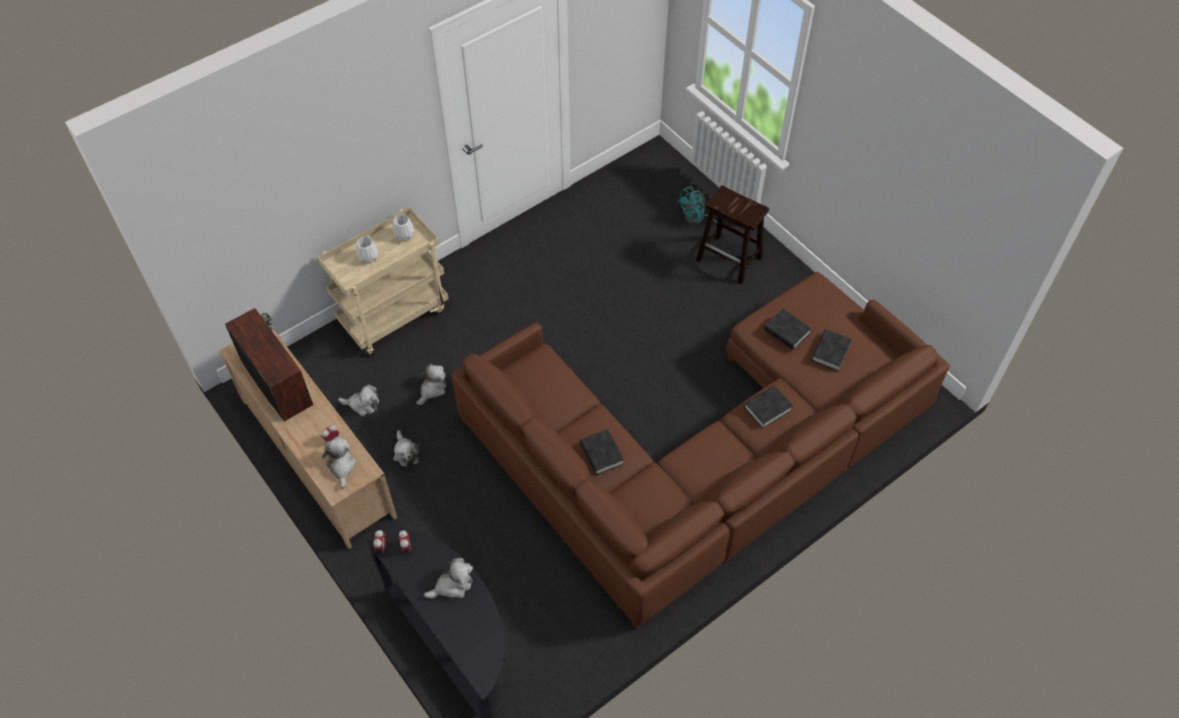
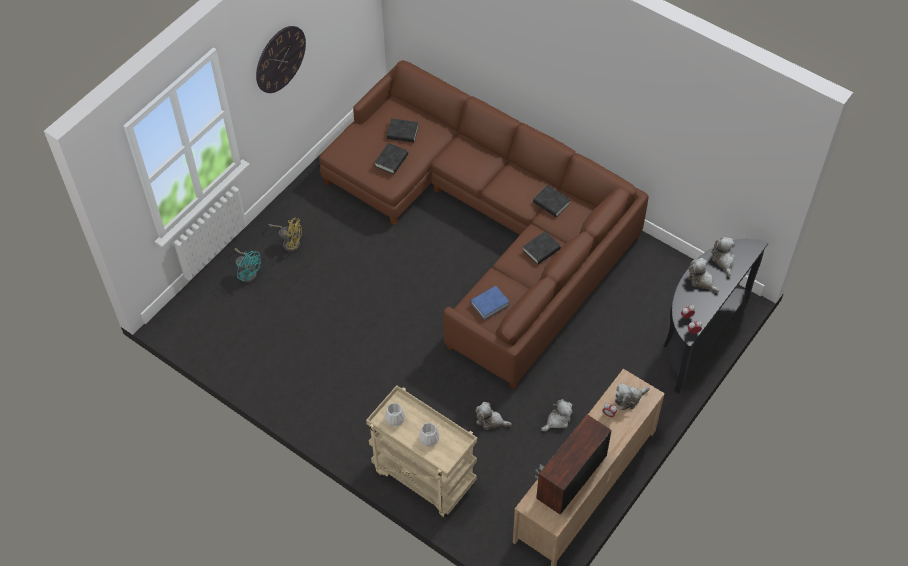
camera: 105 degrees left, 0 degrees up
plush toy [338,384,379,416] -> plush toy moved to [711,237,735,276]
brown stool [696,185,769,284] -> yellow fan [268,218,302,251]
black book [744,386,793,429] -> black book moved to [533,185,570,217]
none -> wall clock [256,26,306,93]
none -> blue book [470,286,510,320]

